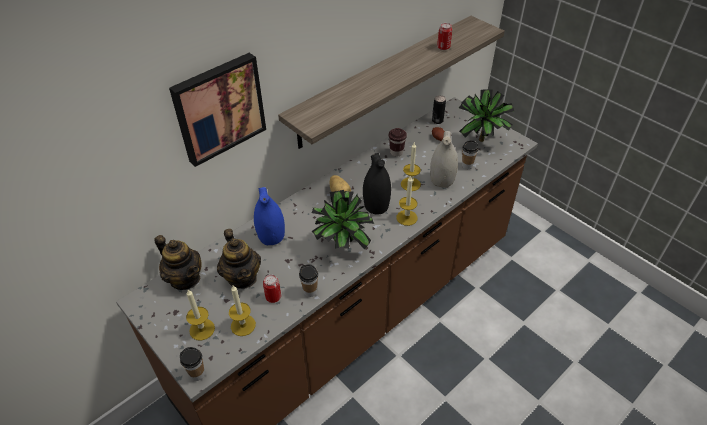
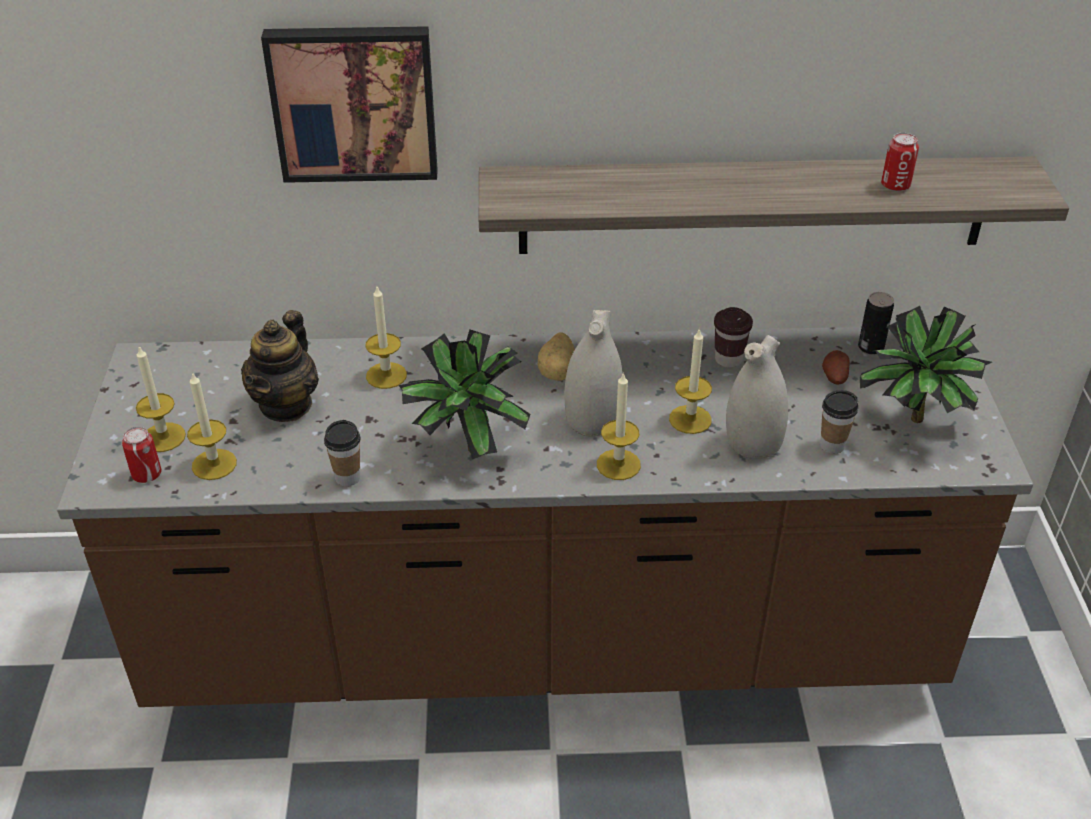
camera: 40 degrees right, 5 degrees down
teapot [154,235,202,290] -> none
cup [180,347,205,381] -> none
blue vase [254,187,285,245] -> candle [365,287,407,389]
can [263,275,281,303] -> can moved to [122,427,162,483]
black vase [363,153,391,214] -> white vase [564,310,623,436]

